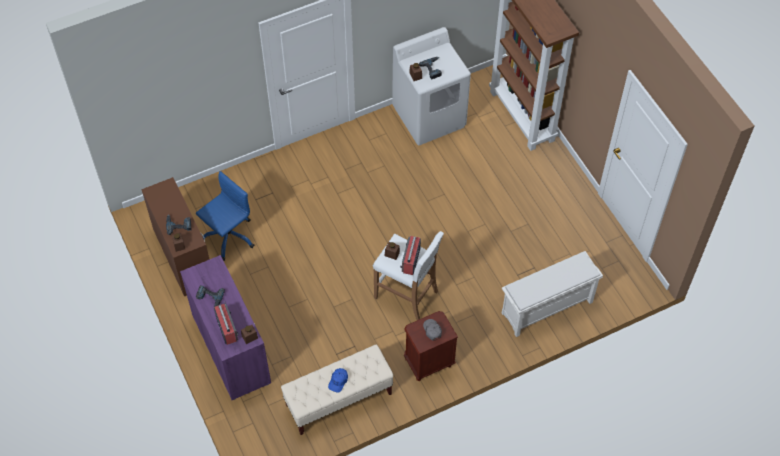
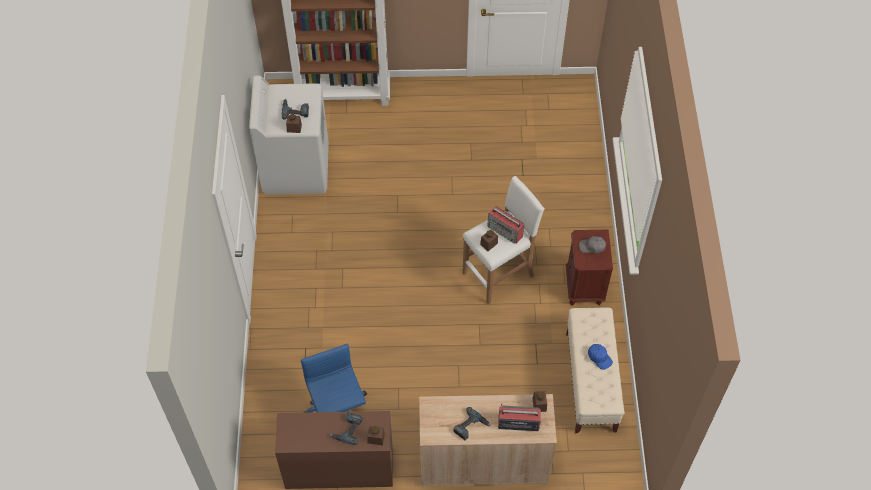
camera: 65 degrees left, 0 degrees up
purple cabinet [180,255,271,400] -> beige cabinet [419,394,557,486]
white shoe rack [502,251,603,337] -> none

